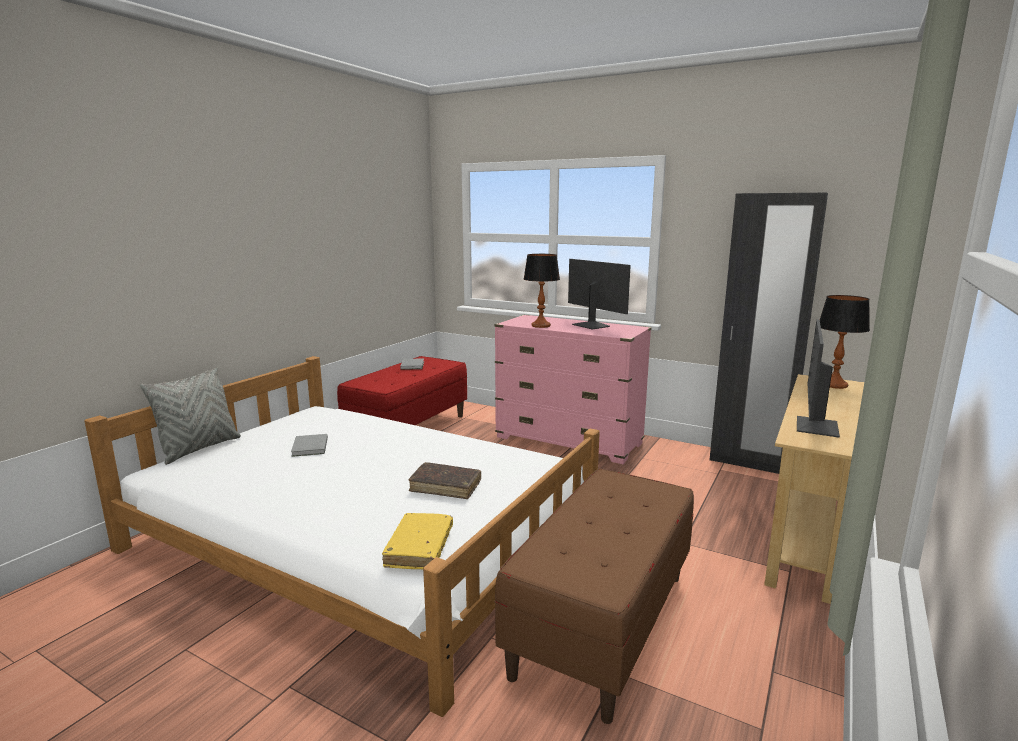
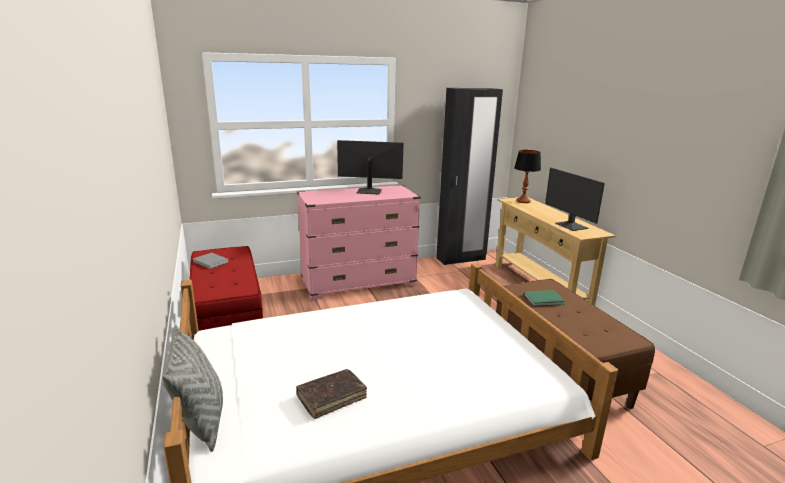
camera: 50 degrees left, 5 degrees up
grey book [291,434,328,457] -> none
yellow book [382,513,453,569] -> none
brown book [409,462,481,499] -> brown book moved to [296,369,367,419]
table lamp [524,254,560,328] -> none
none -> green book [524,290,565,307]

